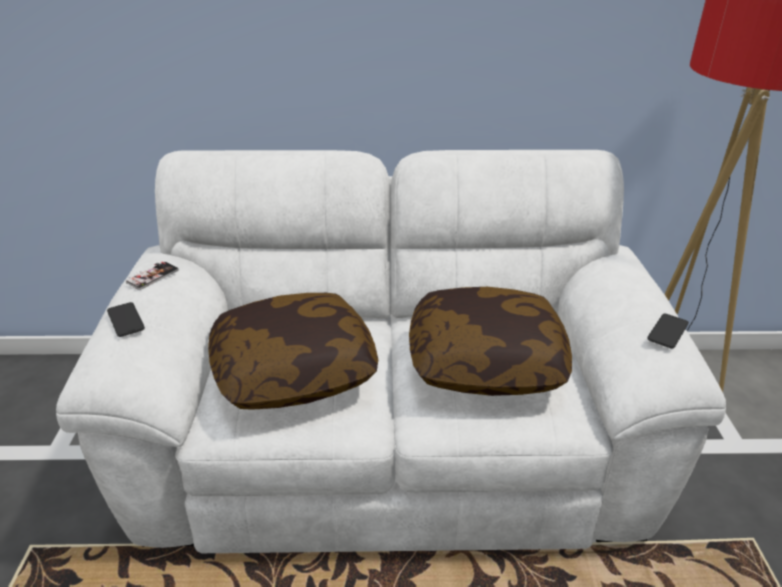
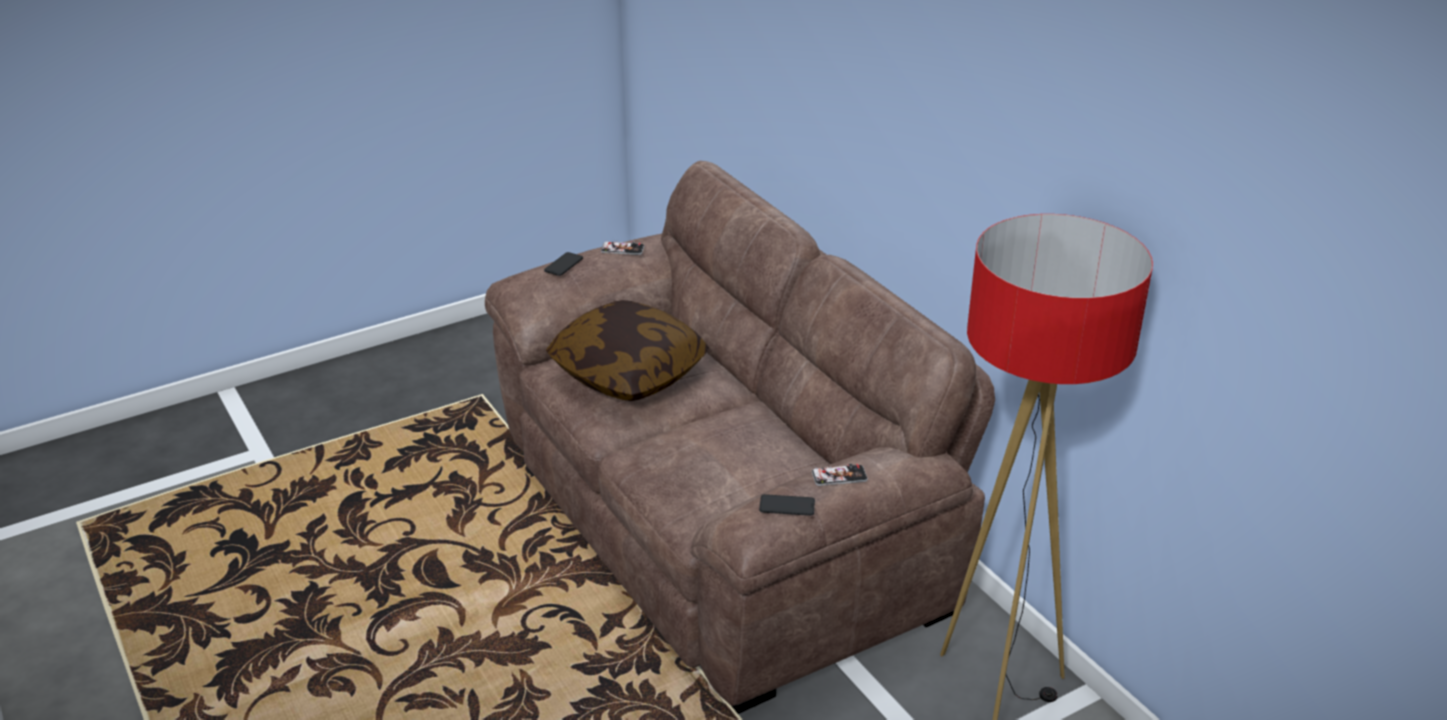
camera: 60 degrees right, 0 degrees up
white sofa [56,150,726,553] -> brown sofa [485,161,995,714]
pillow [409,287,572,396] -> none
none -> phone [812,464,868,486]

